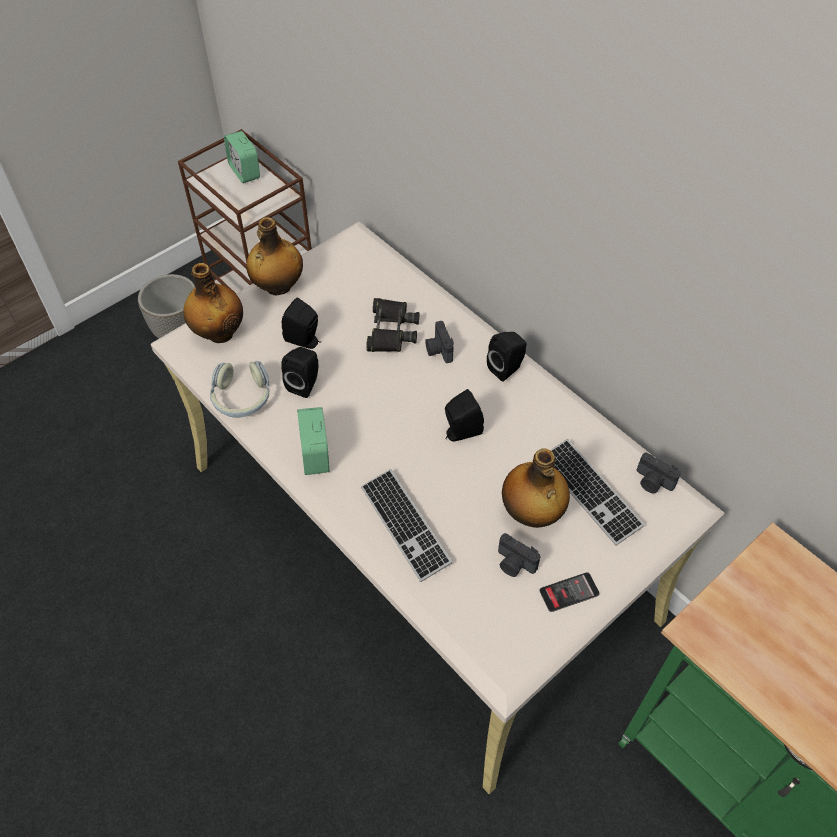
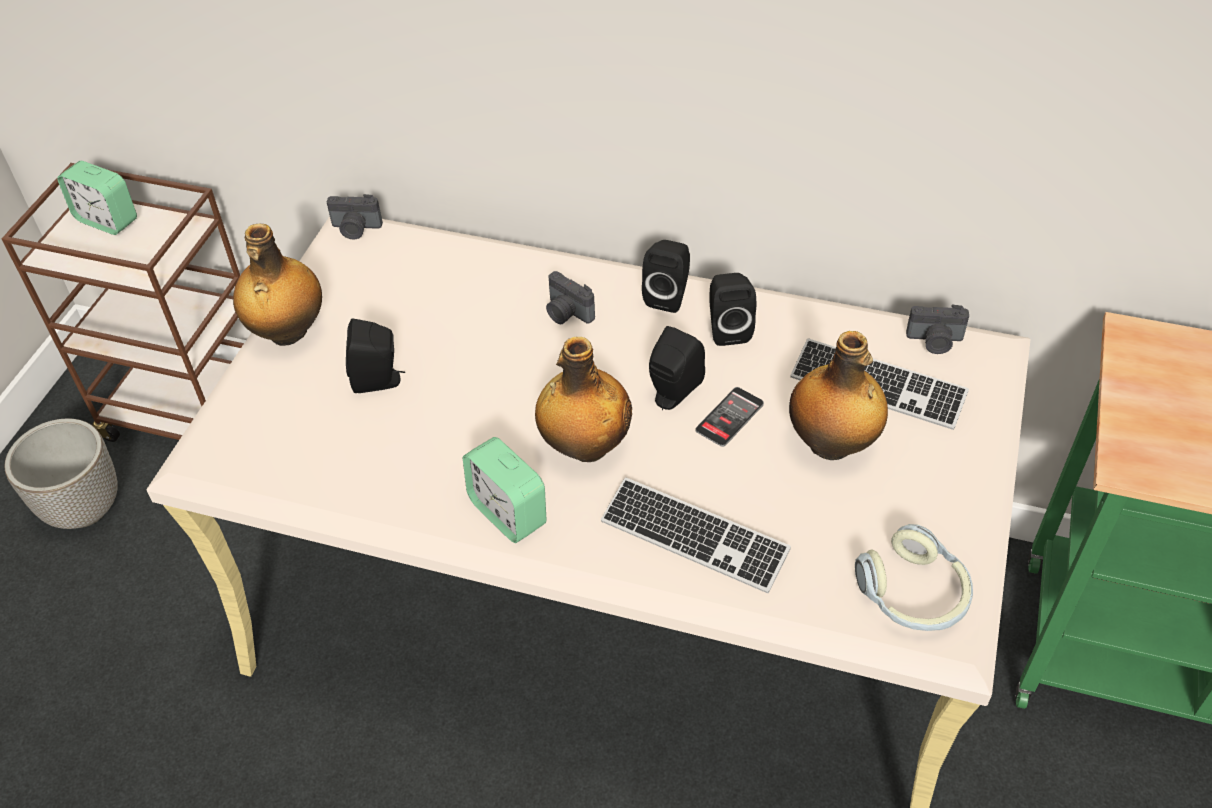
camera: 30 degrees left, 5 degrees down
bottle [183,263,243,343] -> bottle moved to [535,337,632,462]
headphones [210,361,270,418] -> headphones moved to [855,524,973,631]
black speaker [281,347,318,398] -> black speaker moved to [709,273,756,346]
black binoculars [366,298,419,352] -> none
camera [498,533,540,577] -> camera moved to [327,194,383,240]
phone [539,572,600,612] -> phone moved to [696,387,764,447]

